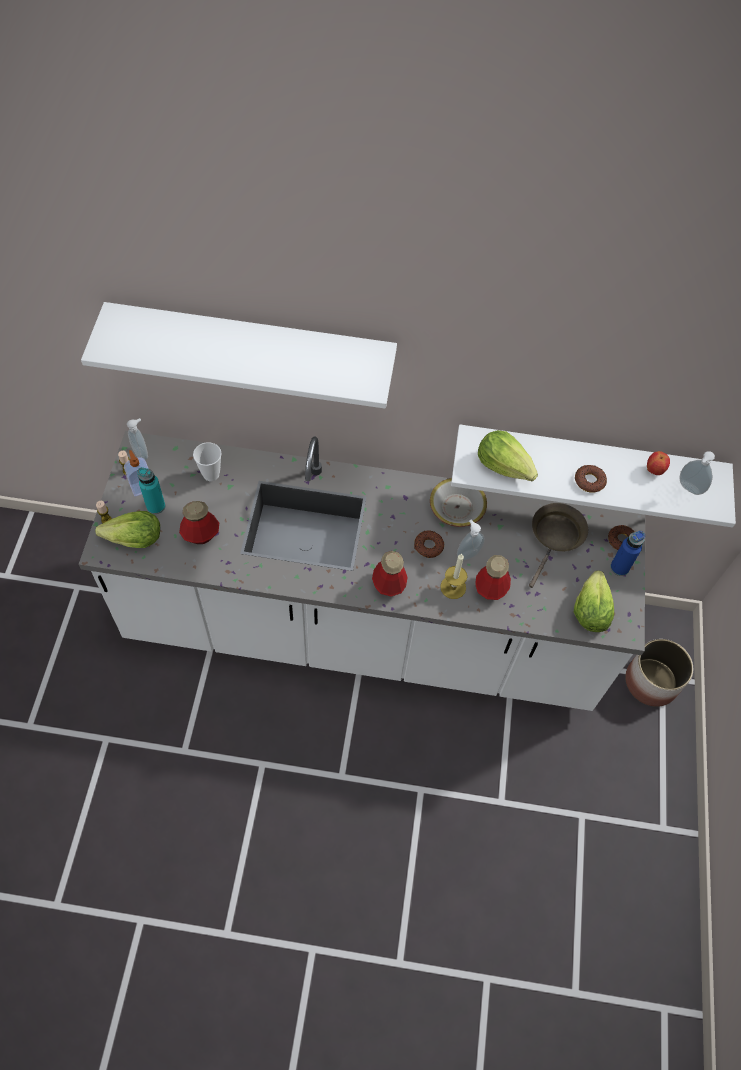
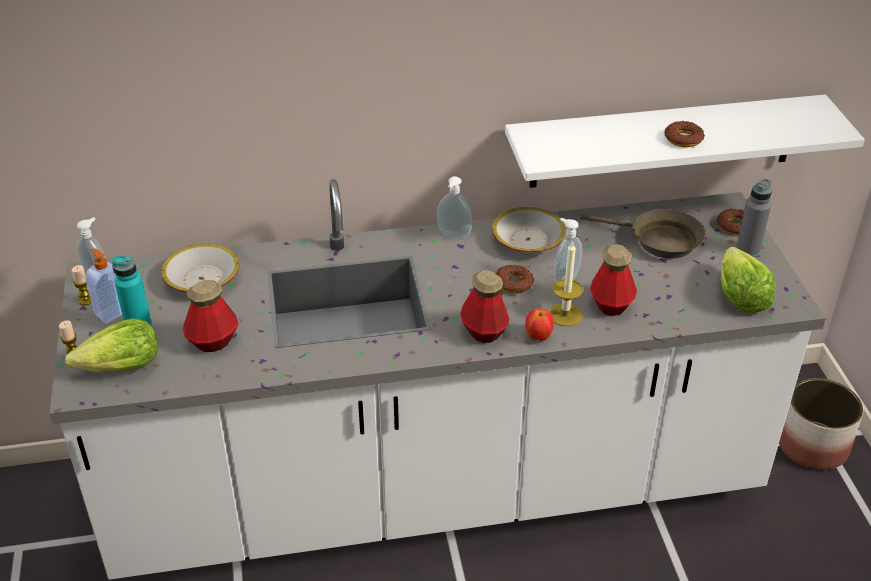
camera: 15 degrees left, 20 degrees down
white shelf [81,302,397,409] -> none
cup [193,442,221,481] -> bowl [161,244,240,293]
lettuce [478,430,538,481] -> none
brown frying pan [529,503,588,588] -> brown frying pan turned 105 degrees clockwise [580,209,705,259]
blue bottle [610,531,645,576] -> grey bottle [736,179,772,257]
apple [647,451,670,475] -> apple moved to [525,309,554,341]
soap dispenser [679,451,715,495] -> soap dispenser moved to [437,176,472,240]

